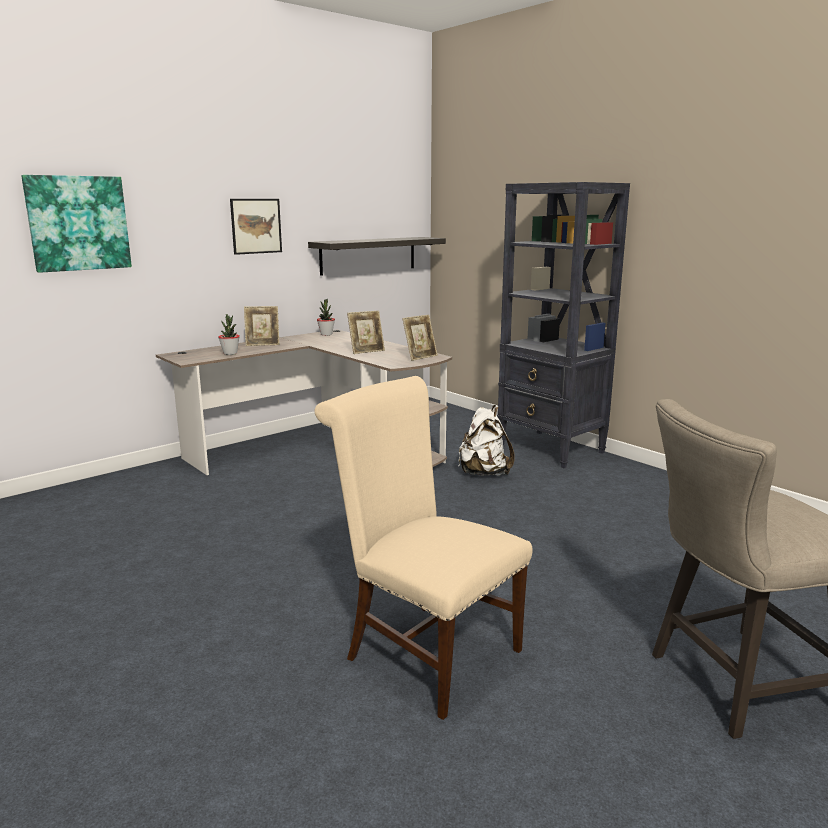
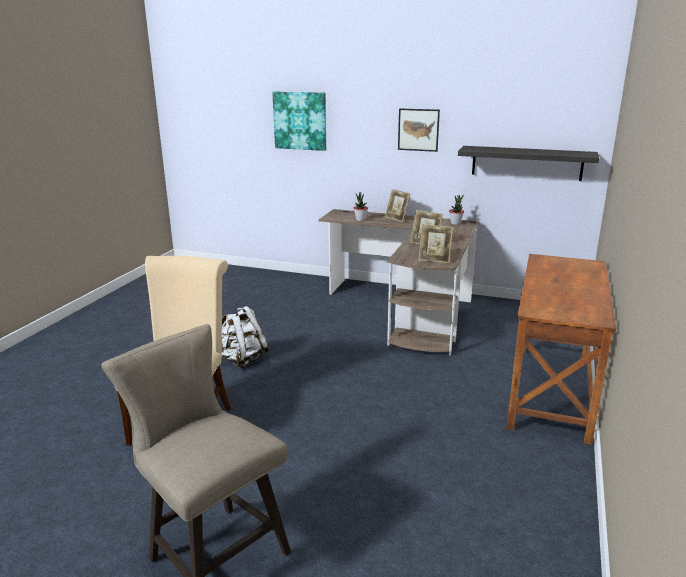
camera: 60 degrees right, 5 degrees up
white backpack [458,405,515,476] -> white backpack moved to [222,306,269,368]
black bookcase [497,182,630,468] -> brown desk [506,254,616,445]

